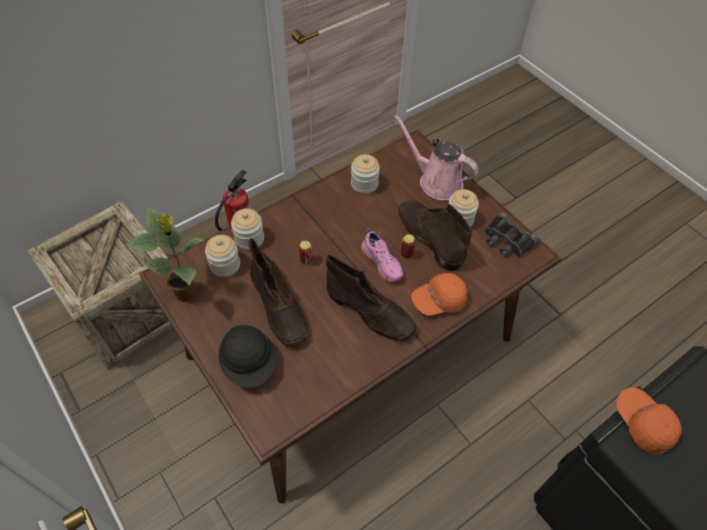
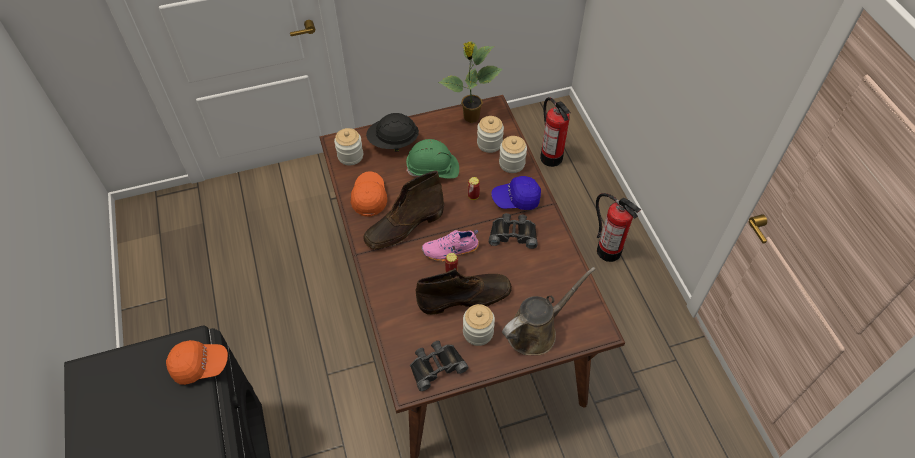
camera: 110 degrees right, 0 degrees up
crate [28,201,173,369] -> fire extinguisher [540,97,571,167]
brown boot [248,238,309,348] -> green hard hat [406,139,459,179]
jar [351,154,380,194] -> jar moved to [334,128,363,165]
pink watering can [394,114,479,200] -> brown watering can [502,267,596,355]
orange cap [411,273,467,316] -> orange cap moved to [351,171,387,217]
none -> black binoculars [489,213,537,249]
none -> blue cap [491,176,541,210]

